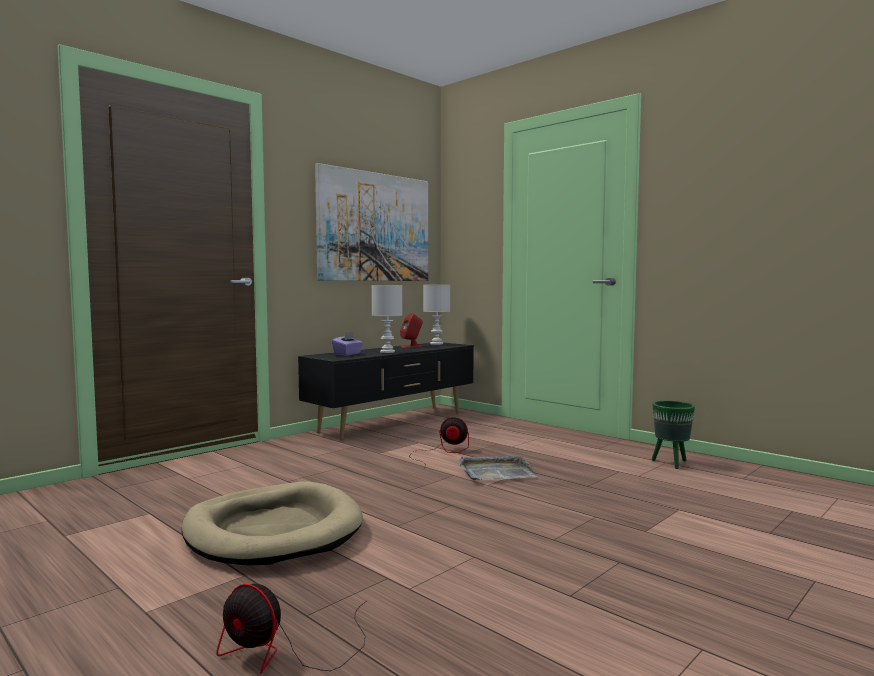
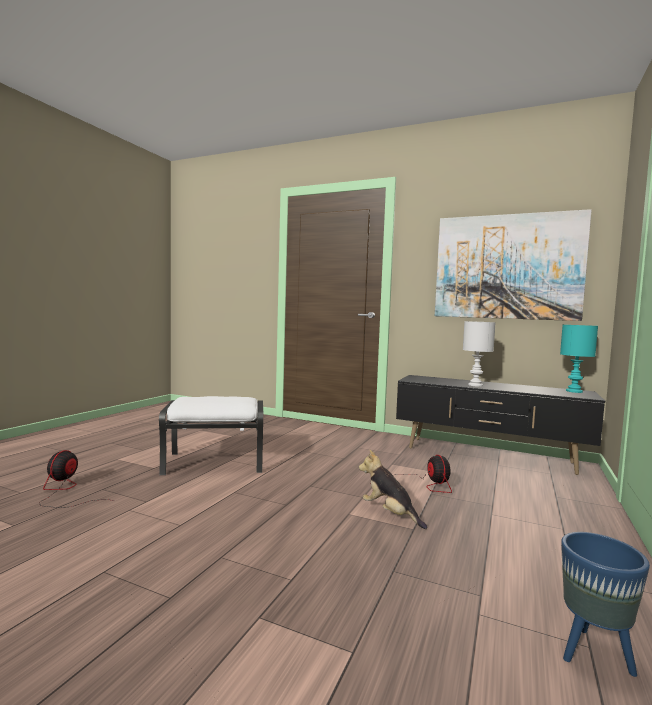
camera: 70 degrees right, 0 degrees up
beige dog bed [182,481,363,565] -> white ottoman [159,396,263,475]
purple tissue box [332,332,363,356] -> none
red speaker [400,313,423,348] -> none
white table lamp [423,285,450,345] -> turquoise table lamp [560,325,598,393]
grey tray [459,455,537,480] -> plush toy [359,450,427,529]
green planter [652,401,695,469] -> blue planter [561,532,650,677]

